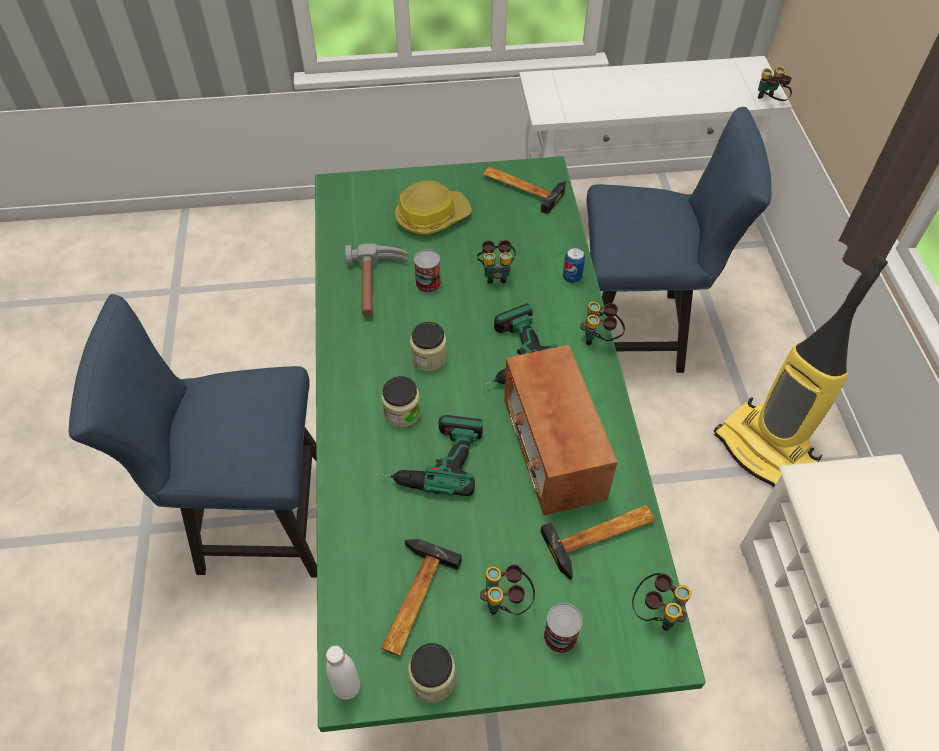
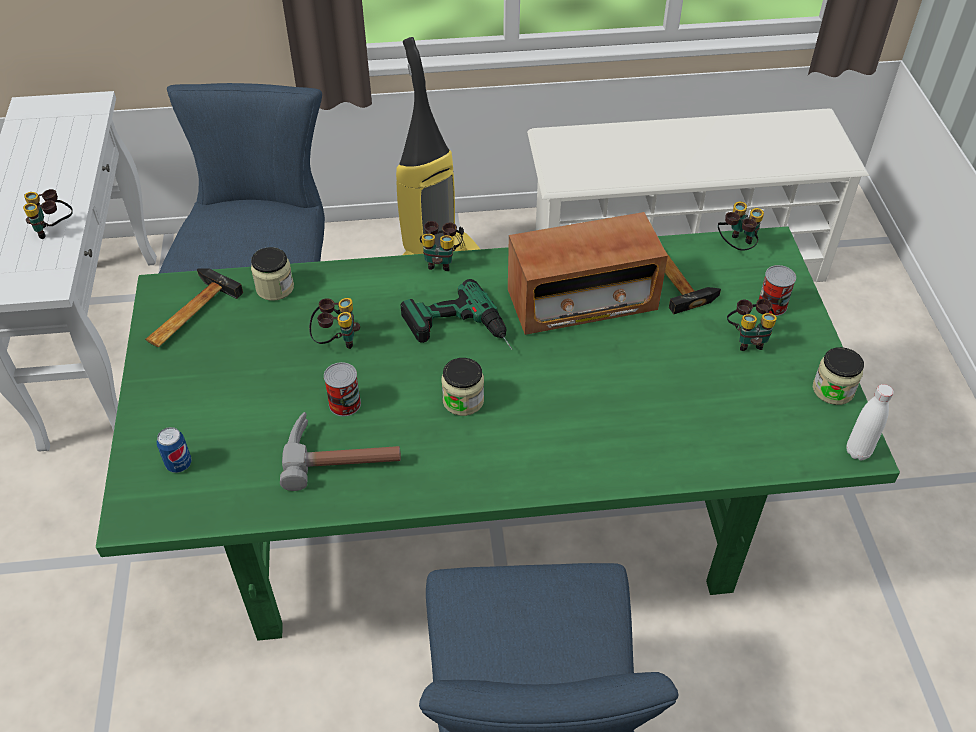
camera: 90 degrees left, 5 degrees down
power drill [374,415,483,496] -> none
jar [381,376,421,427] -> jar moved to [251,247,294,301]
hammer [381,539,462,656] -> none
hard hat [395,180,472,235] -> none
can [563,247,585,283] -> can moved to [157,427,192,473]
binoculars [758,66,792,101] -> binoculars moved to [23,189,73,239]

